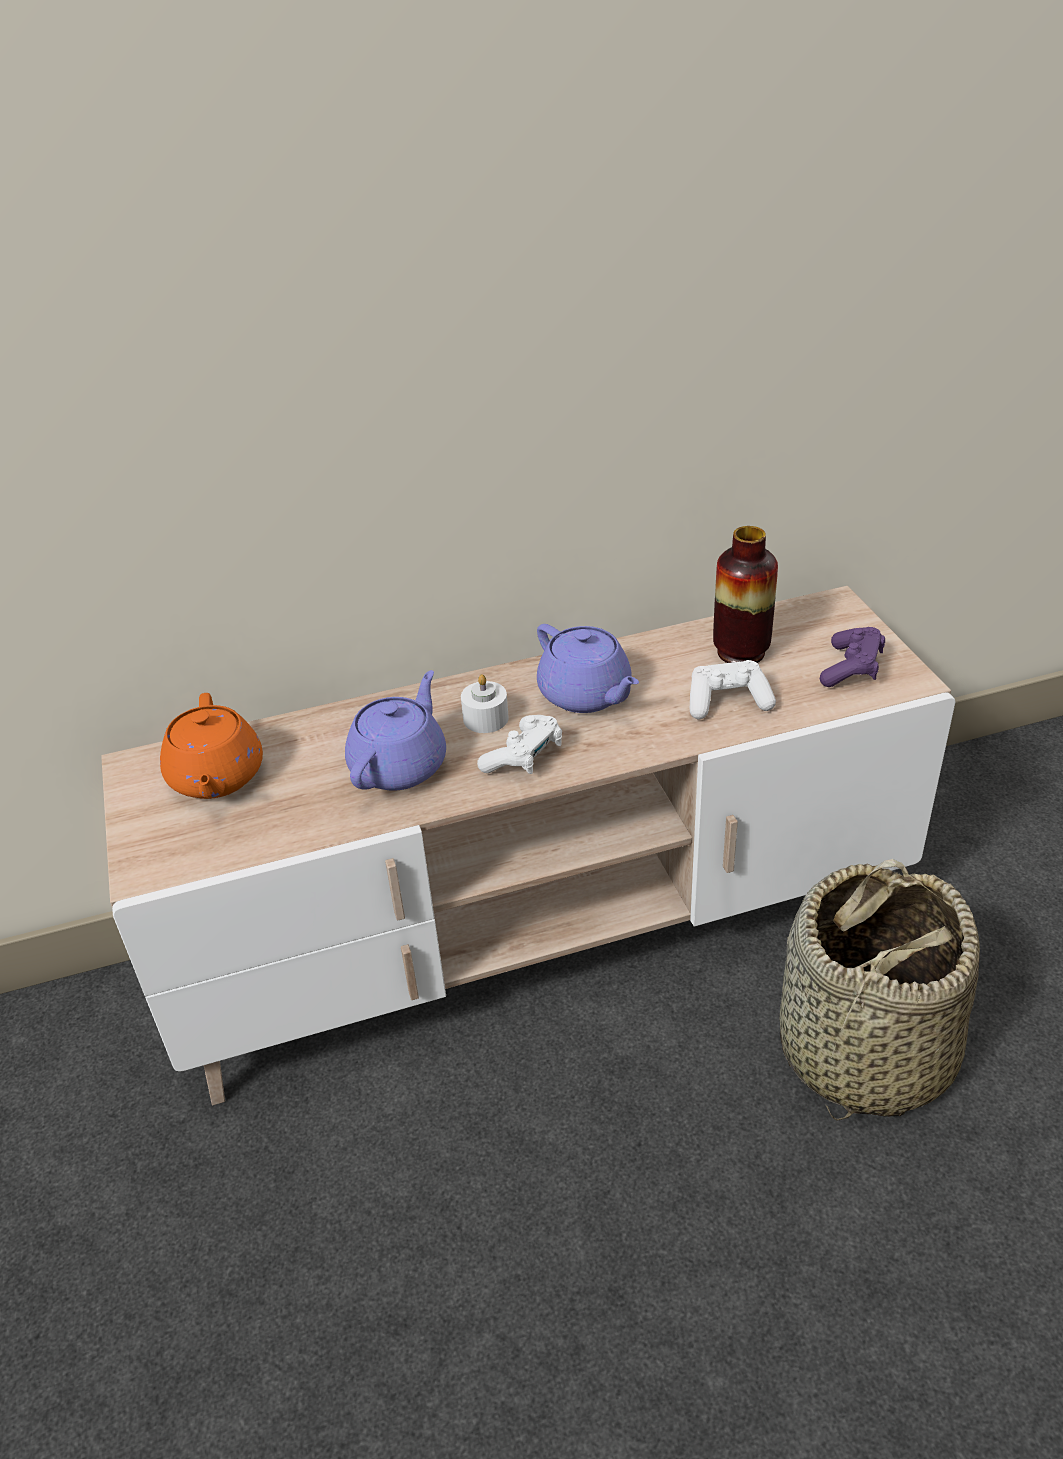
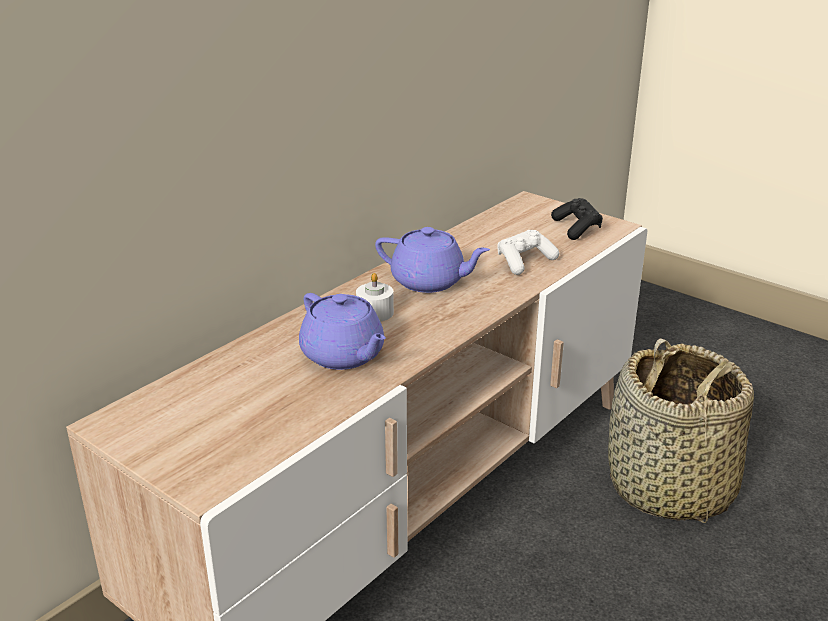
camera: 35 degrees left, 10 degrees down
orange teapot [160,693,263,799] -> none
purple teapot [345,670,446,791] -> purple teapot turned 150 degrees clockwise [299,293,386,370]
white game controller [477,715,562,774] -> none
vase [713,526,778,663] -> none
purple game controller [820,627,885,687] -> black game controller [551,198,603,240]

